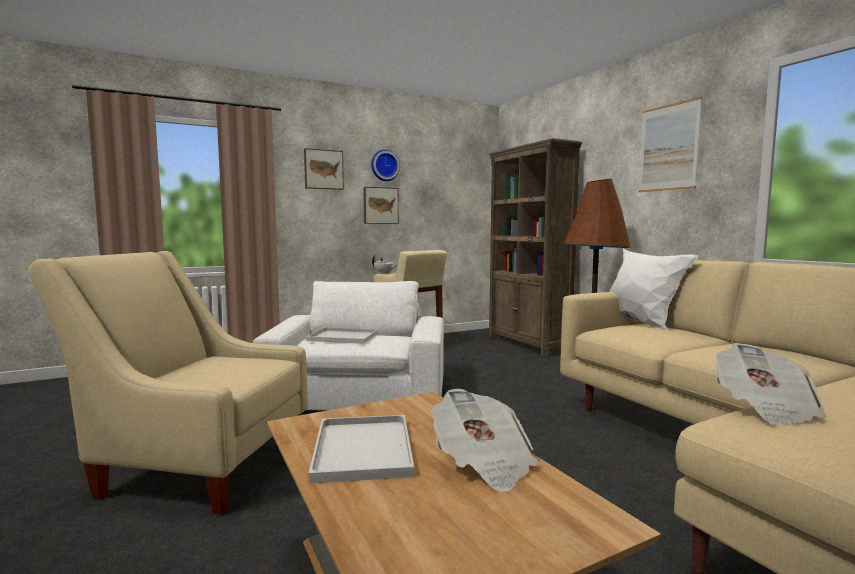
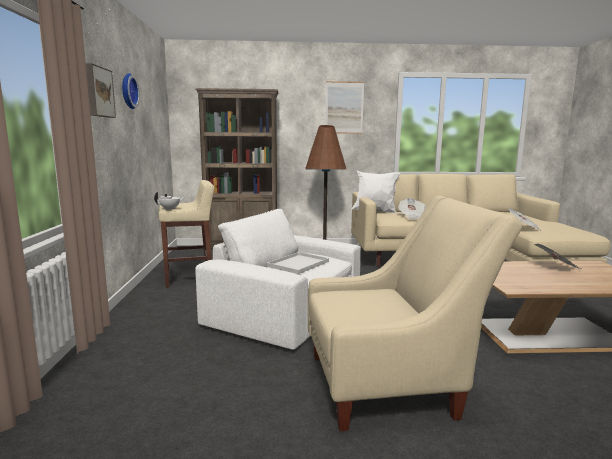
camera: 65 degrees left, 5 degrees up
beige armchair [28,251,308,515] -> beige armchair turned 135 degrees counterclockwise [308,195,522,431]
white tray [308,415,414,483] -> none
picture [363,187,399,224] -> none
none -> newspaper [398,198,426,220]

